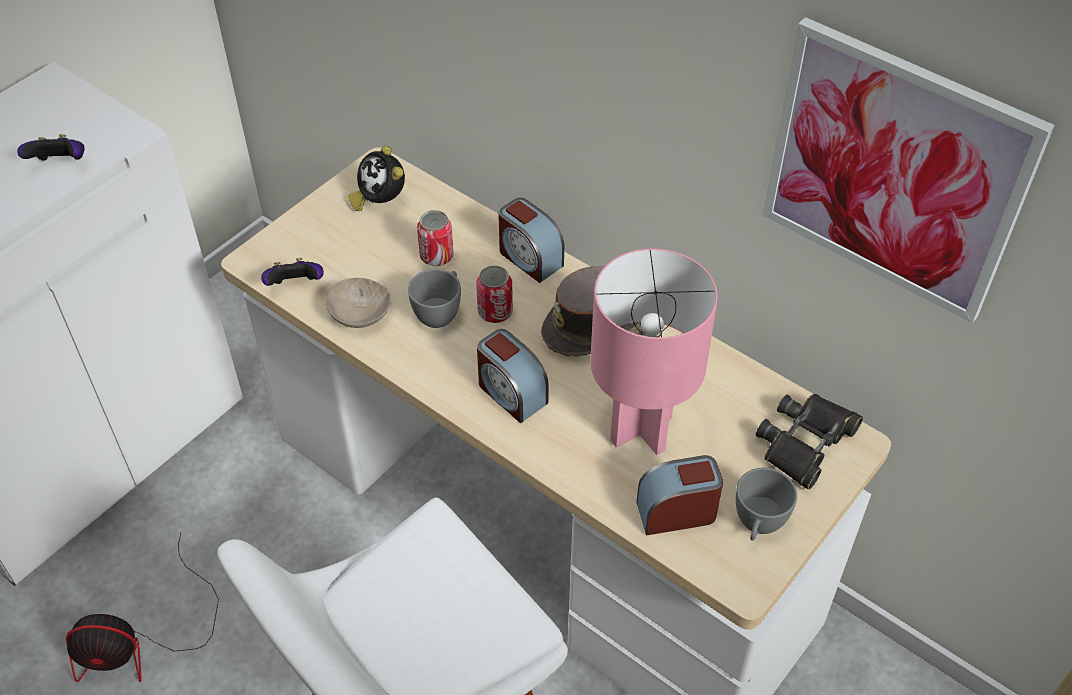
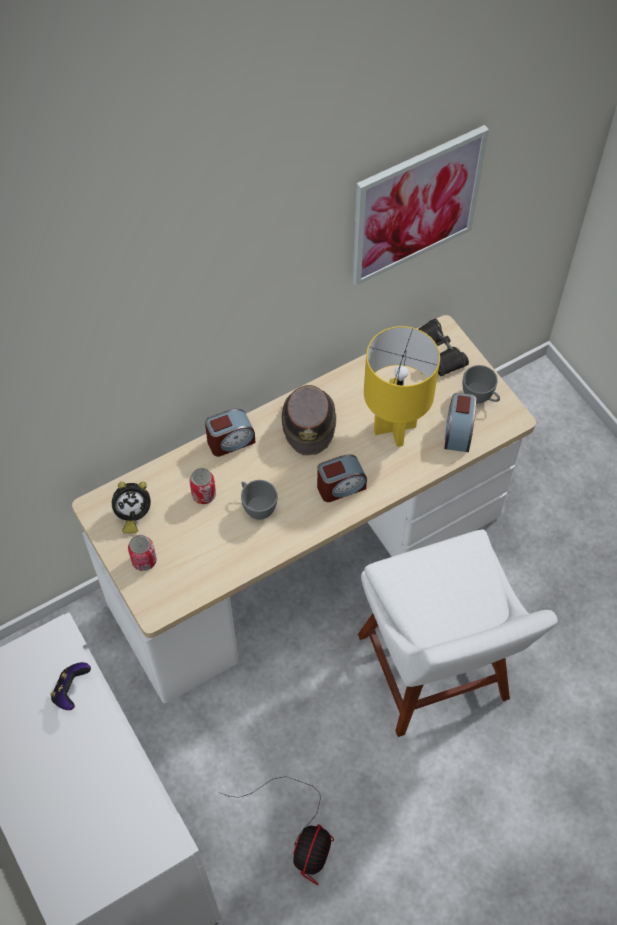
camera: 70 degrees left, 10 degrees up
game controller [261,258,324,286] -> none
beige bowl [326,278,391,328] -> none
can [476,266,513,323] -> can moved to [128,535,157,571]
pink table lamp [590,249,718,455] -> yellow table lamp [364,326,440,447]

